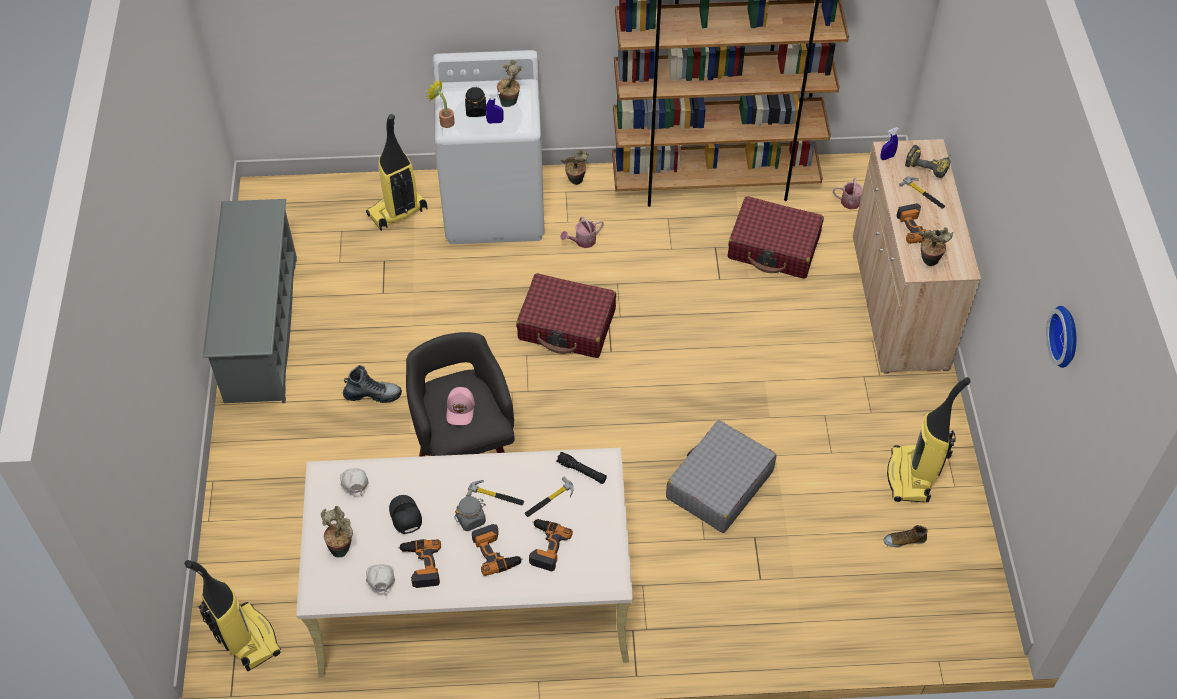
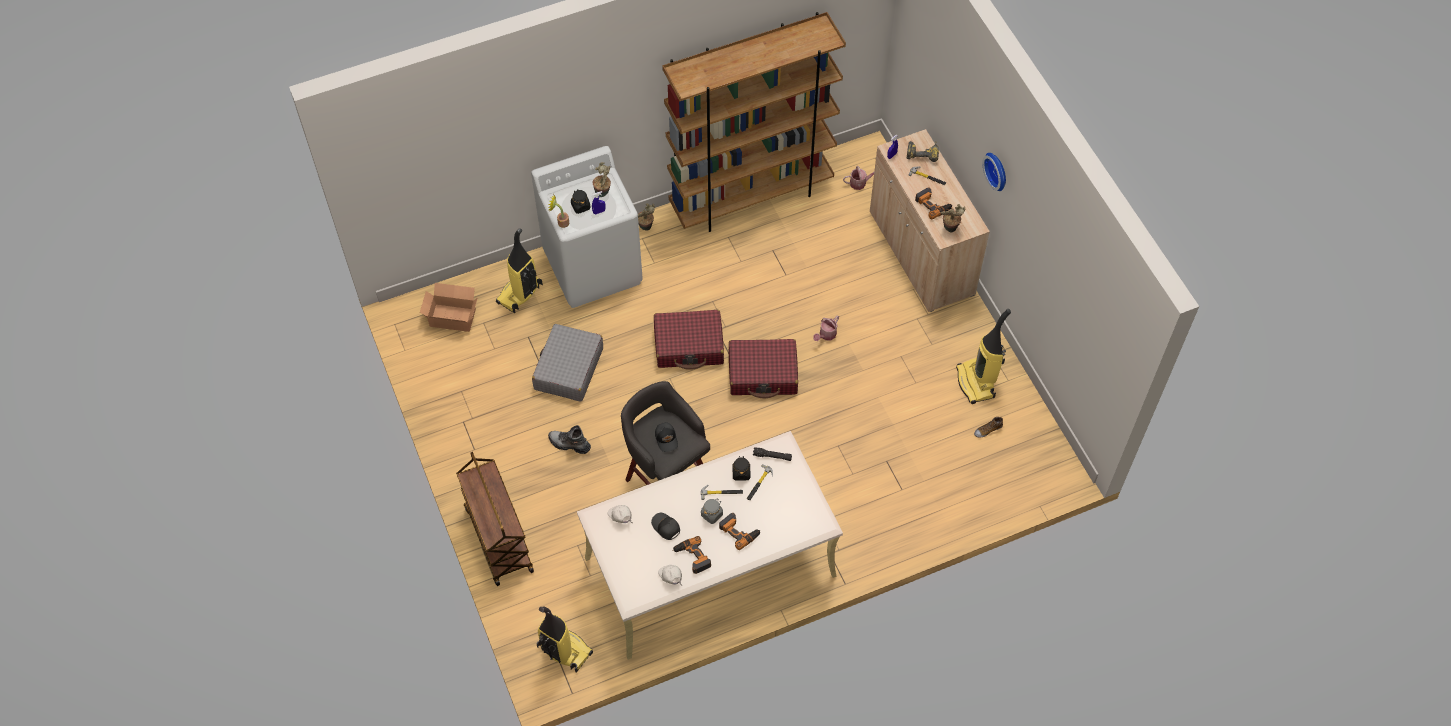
camera: 20 degrees left, 5 degrees up
grey shoe rack [203,199,297,403] -> none
potted plant [321,506,353,557] -> none
boot [343,365,402,403] -> boot turned 135 degrees counterclockwise [548,425,591,454]
pink cap [446,387,475,425] -> black cap [655,422,678,452]
power drill [529,519,573,571] -> none
watering can [560,217,604,248] -> watering can moved to [813,316,839,341]
grey suitcase [666,420,776,533] -> grey suitcase moved to [532,324,603,402]
red suitcase [728,196,824,279] -> red suitcase moved to [729,339,798,398]
wall clock [1047,306,1076,368] -> wall clock moved to [982,153,1006,191]
none -> cardboard box [420,283,478,332]
none -> brown cart [456,452,534,586]
none -> black jar [733,456,750,481]

